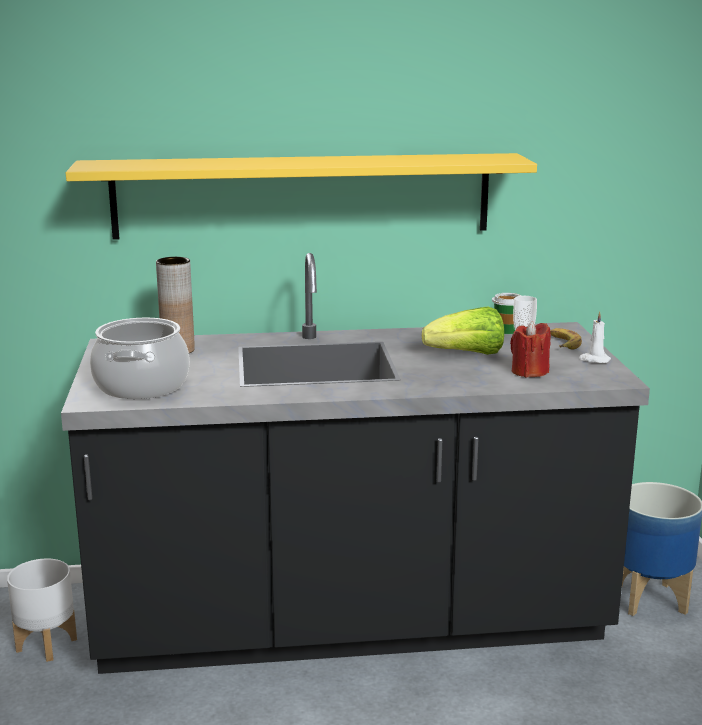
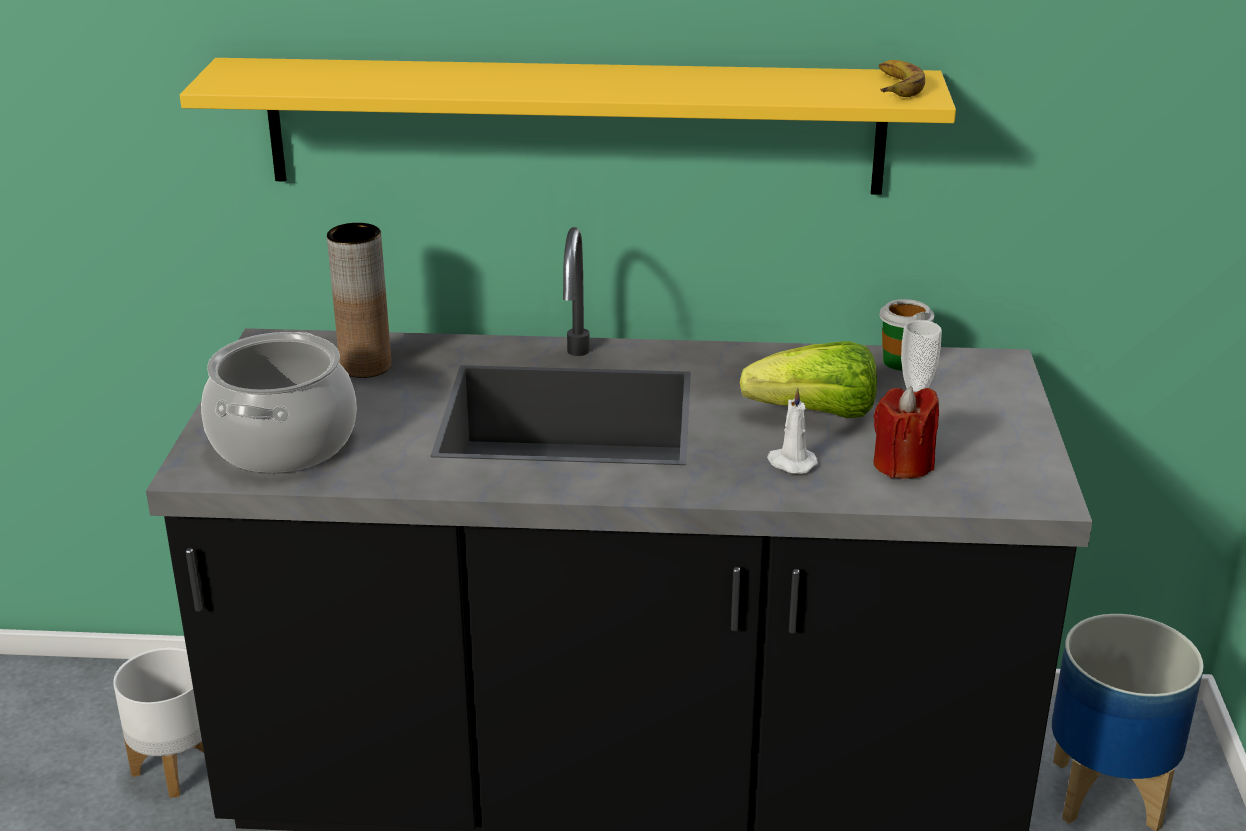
camera: 10 degrees right, 10 degrees up
banana [550,328,582,349] -> banana moved to [879,60,925,97]
white candle [579,311,611,363] -> white candle moved to [767,387,818,474]

